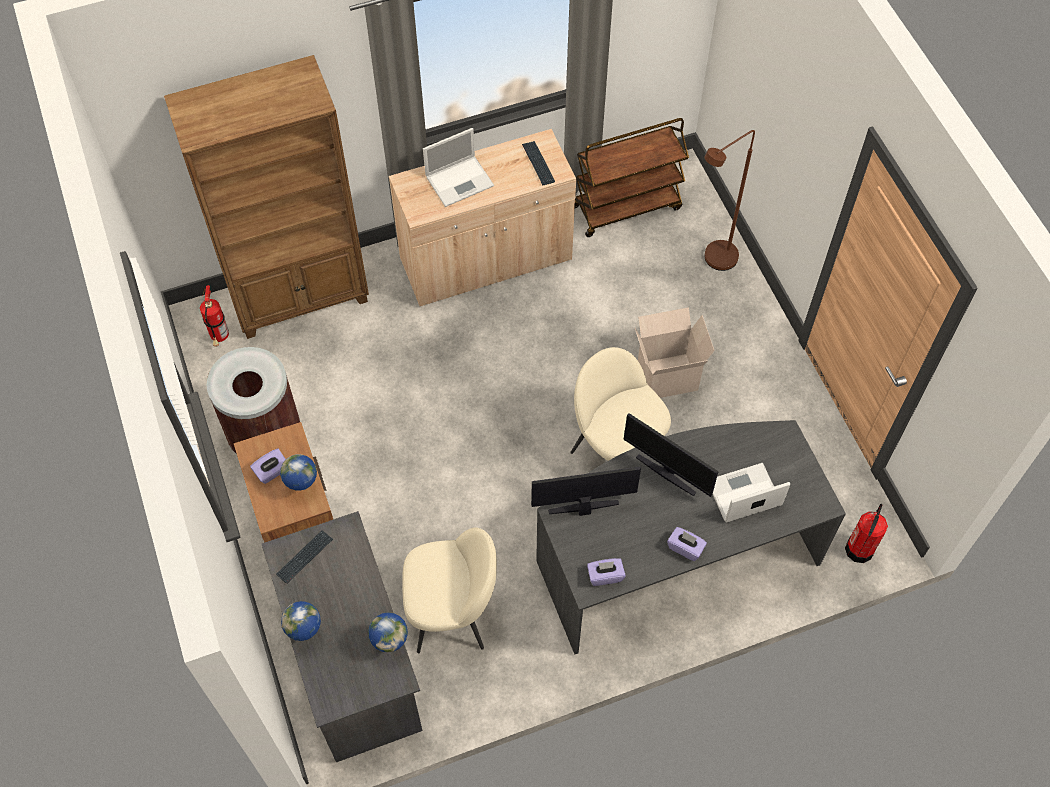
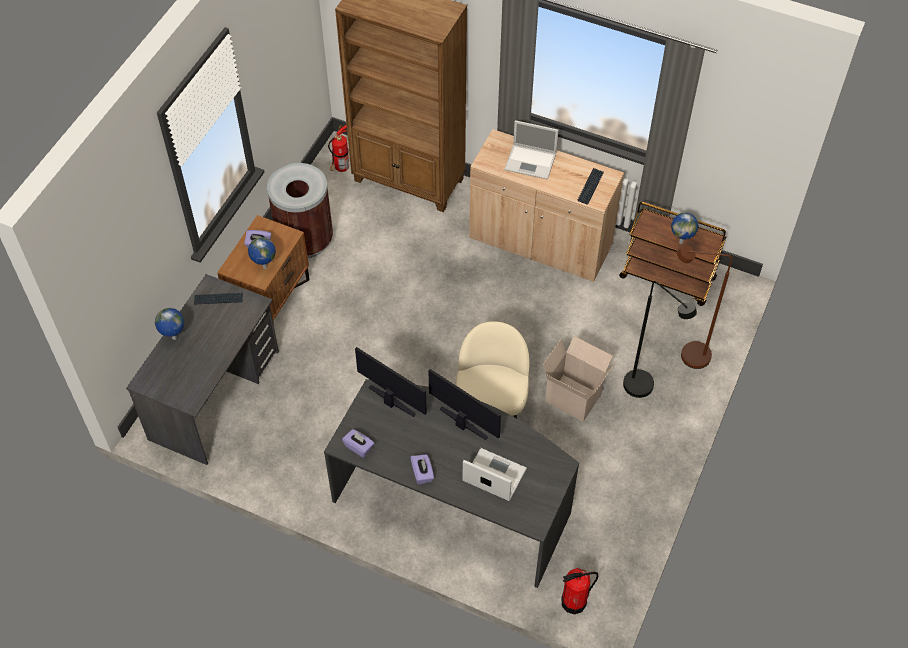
camera: 45 degrees right, 5 degrees down
globe [368,612,408,653] -> globe moved to [671,213,699,244]
beige chair [402,528,497,653] -> none
monitor [623,413,719,497] -> monitor turned 135 degrees clockwise [428,369,501,440]
none -> black floor lamp [623,281,697,398]

